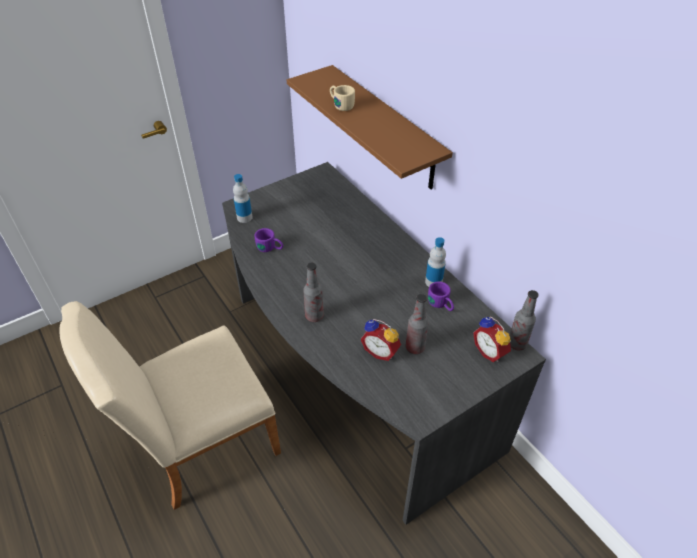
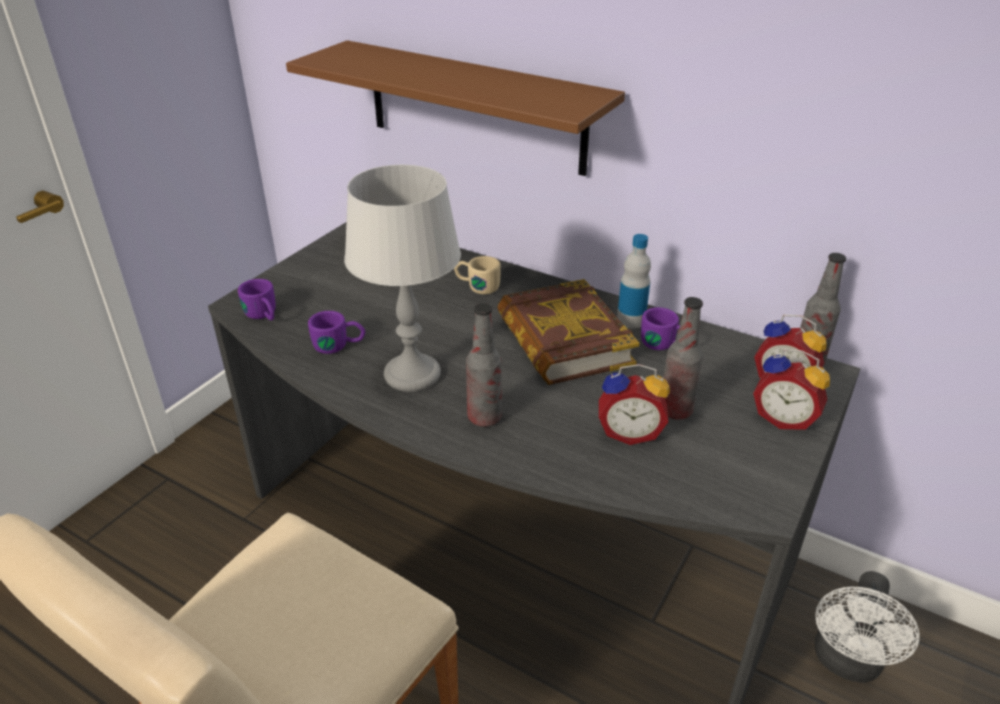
camera: 25 degrees left, 10 degrees down
bottle [233,174,253,223] -> purple mug [238,279,276,320]
beige mug [330,85,355,111] -> beige mug moved to [454,256,501,294]
none -> grey table lamp [344,165,461,392]
none -> book [497,279,640,385]
none -> alarm clock [753,349,830,430]
none -> white fan [814,571,920,683]

